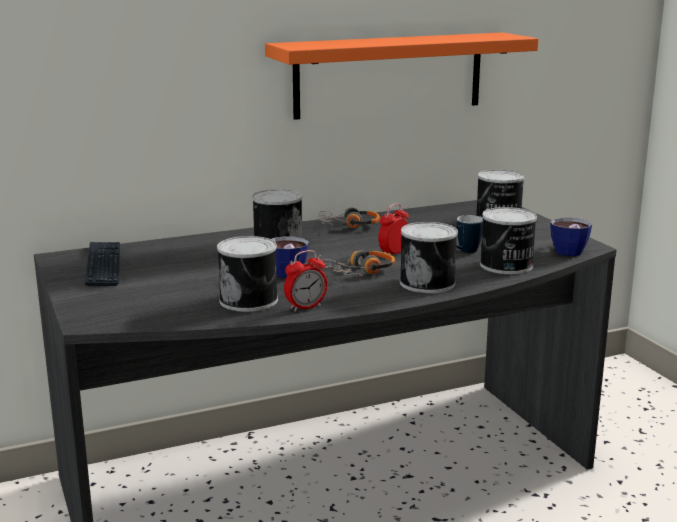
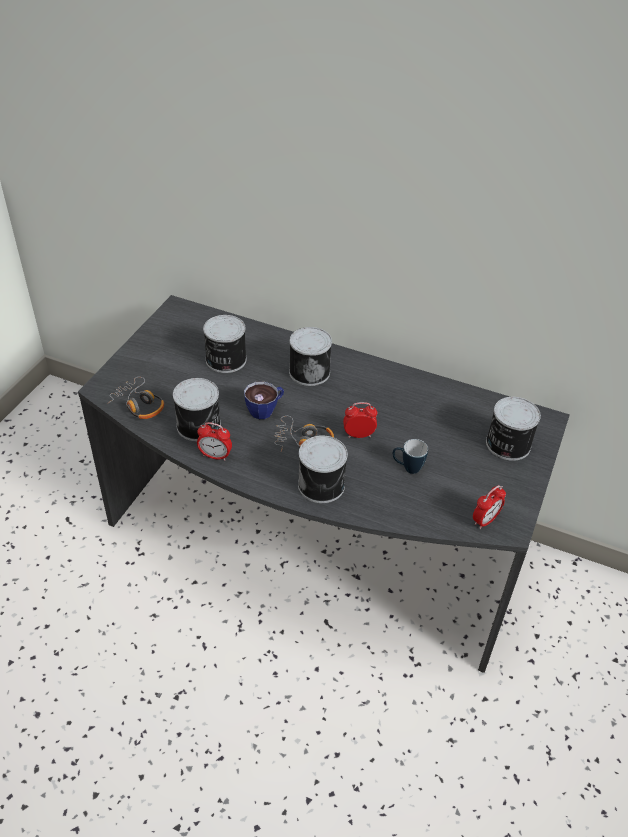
camera: 45 degrees right, 25 degrees up
keyboard [85,242,120,286] -> none
orange shelf [265,32,539,120] -> none
headphones [318,207,380,228] -> headphones moved to [108,377,164,419]
can [480,207,537,274] -> can moved to [203,315,246,373]
cup [550,218,592,256] -> alarm clock [473,485,506,529]

